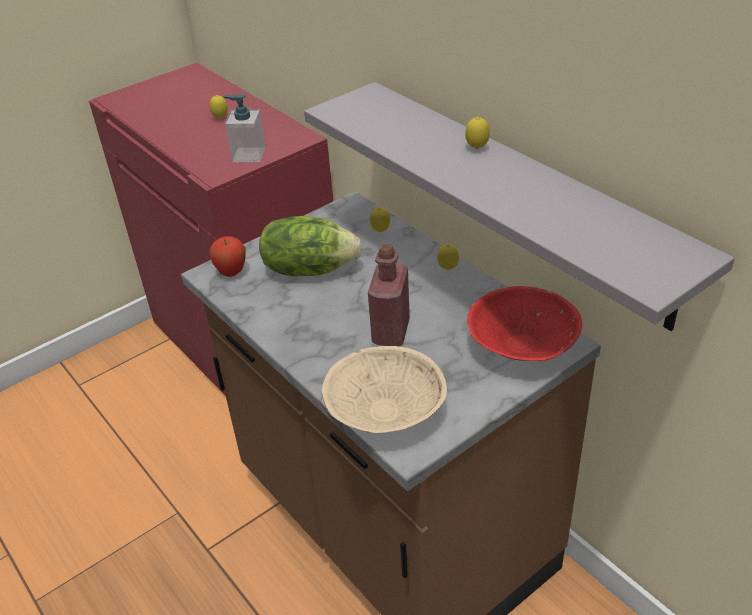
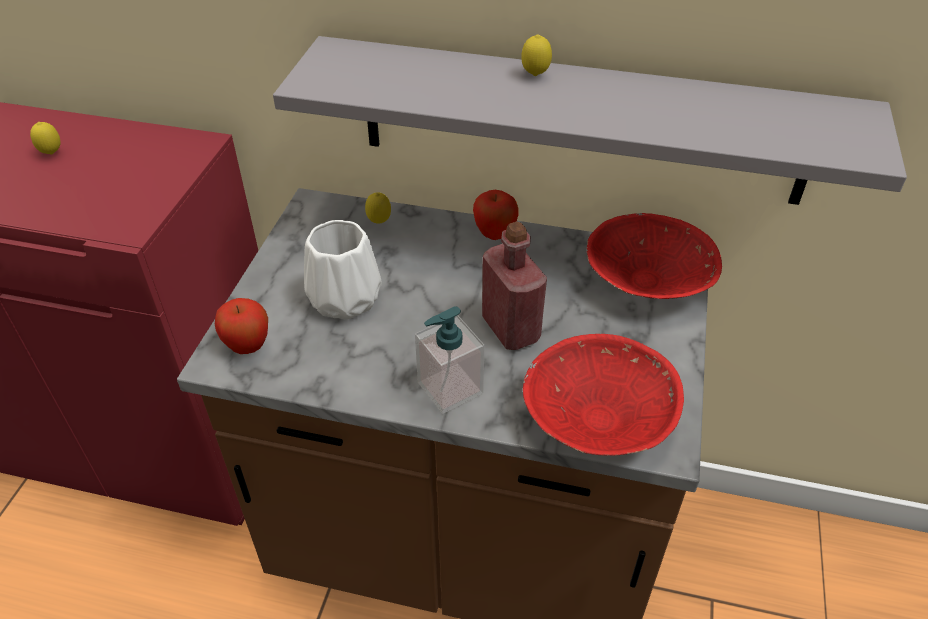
camera: 40 degrees left, 5 degrees up
soap dispenser [224,94,266,162] -> soap dispenser moved to [415,306,484,414]
lettuce [259,216,362,276] -> white vase [304,220,382,320]
beige bowl [321,346,447,433] -> red bowl [523,334,684,456]
lemon [437,244,459,270] -> apple [473,190,519,240]

